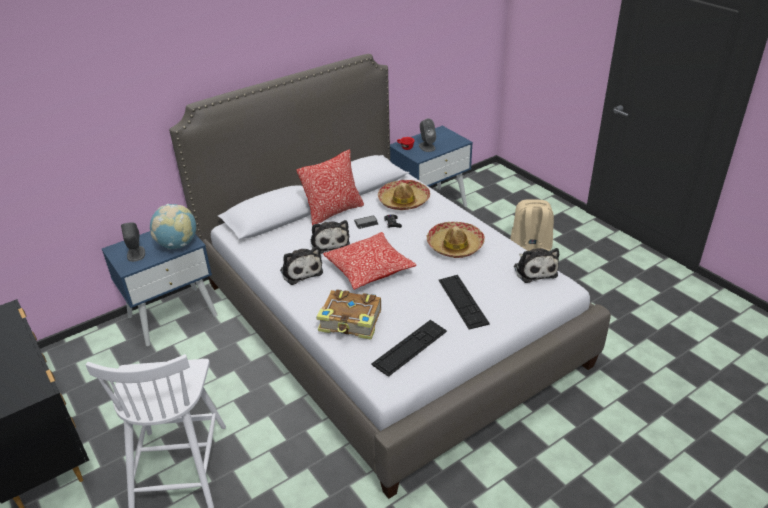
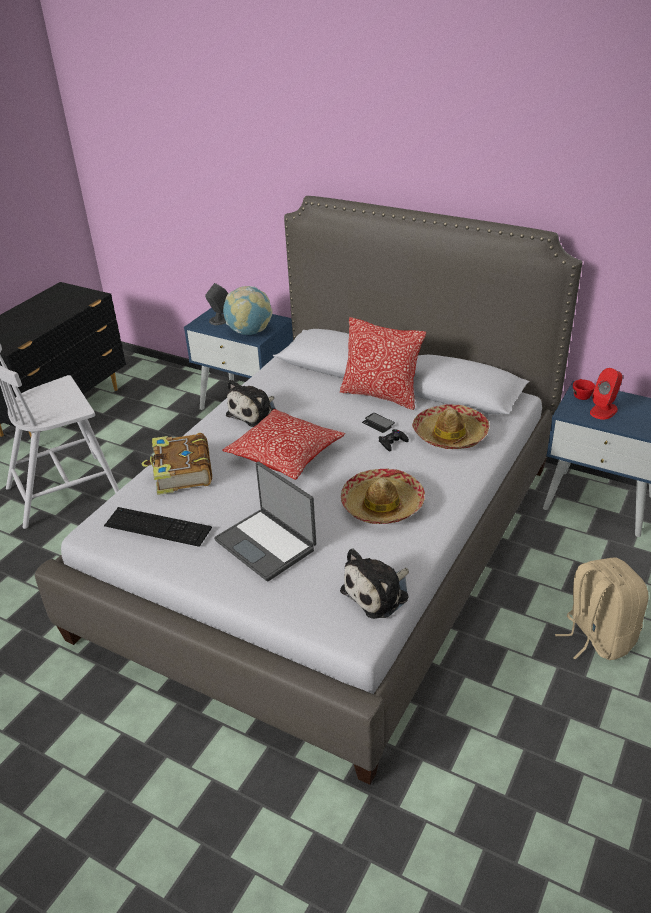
camera: 65 degrees right, 0 degrees up
plush toy [310,220,350,254] -> none
grey speaker [419,118,436,152] -> red speaker [590,368,622,420]
keyboard [439,275,490,329] -> laptop [214,461,316,581]

